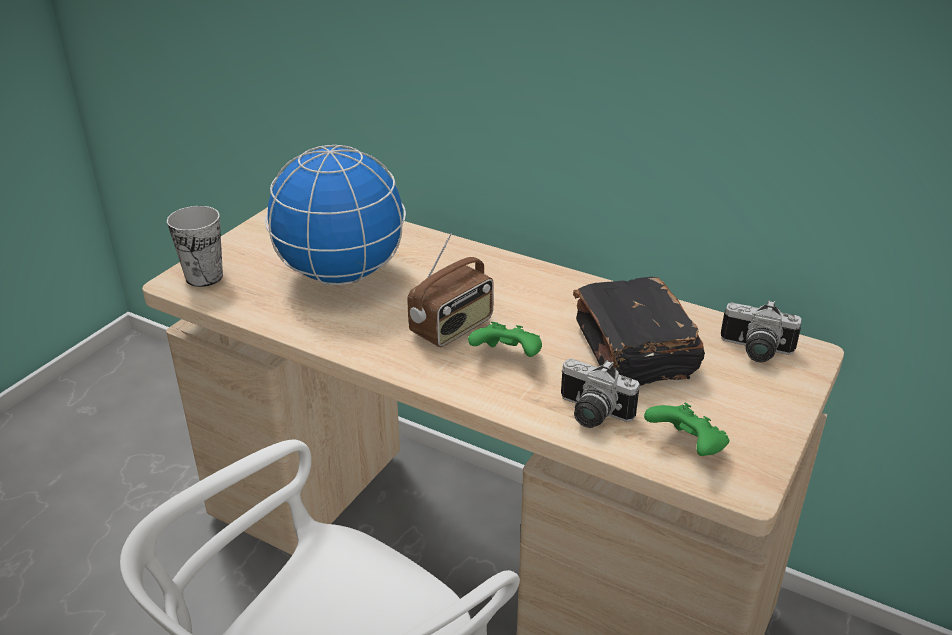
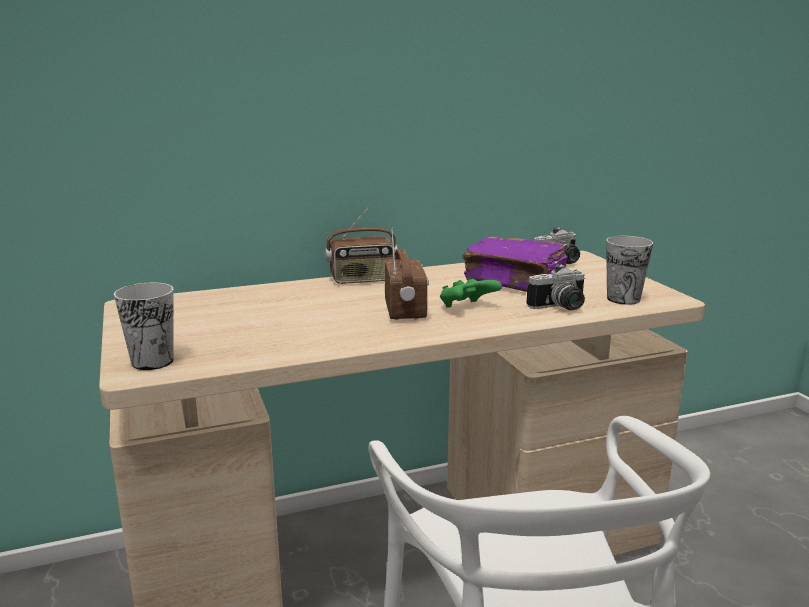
camera: 50 degrees left, 15 degrees down
globe [265,145,406,285] -> none
black book [573,277,705,385] -> purple book [462,237,568,292]
green game controller [644,402,729,456] -> cup [606,236,653,305]
none -> radio [325,205,398,284]

